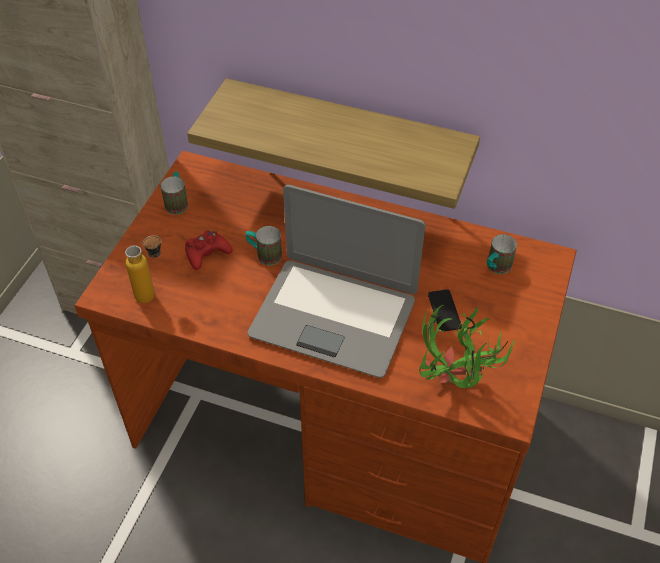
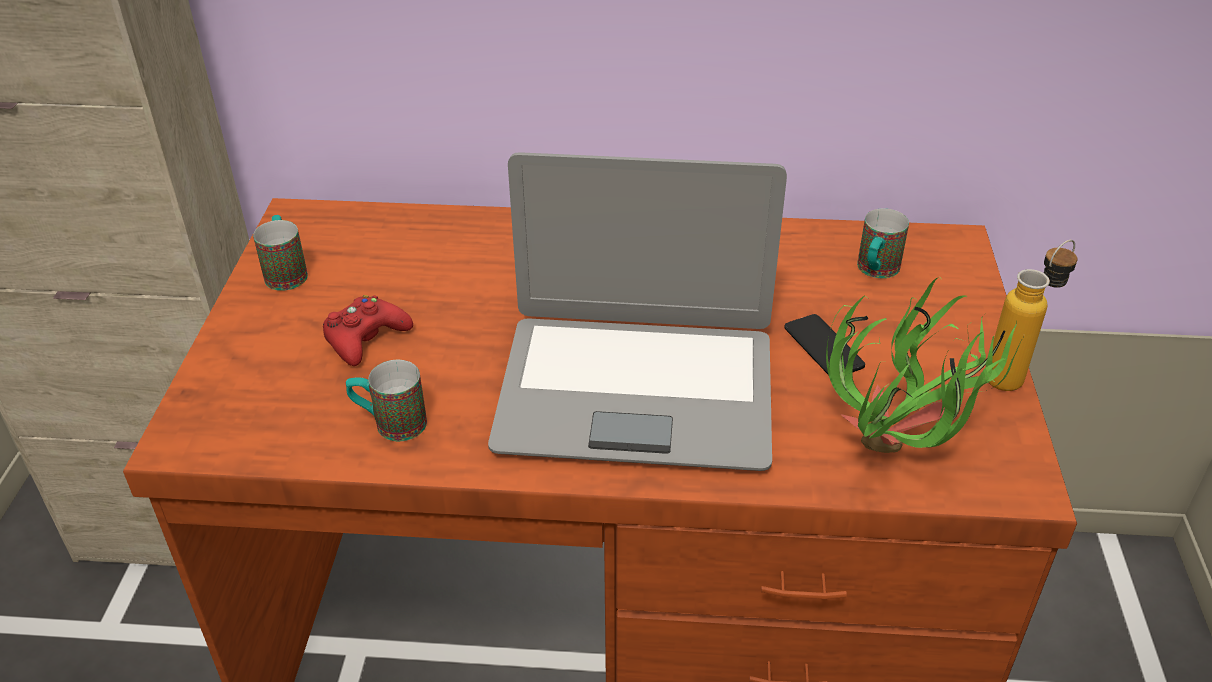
camera: 15 degrees left, 10 degrees down
bottle [125,235,162,303] -> bottle moved to [988,240,1078,391]
shelf [187,78,480,209] -> none
mug [246,226,282,265] -> mug moved to [346,360,427,441]

